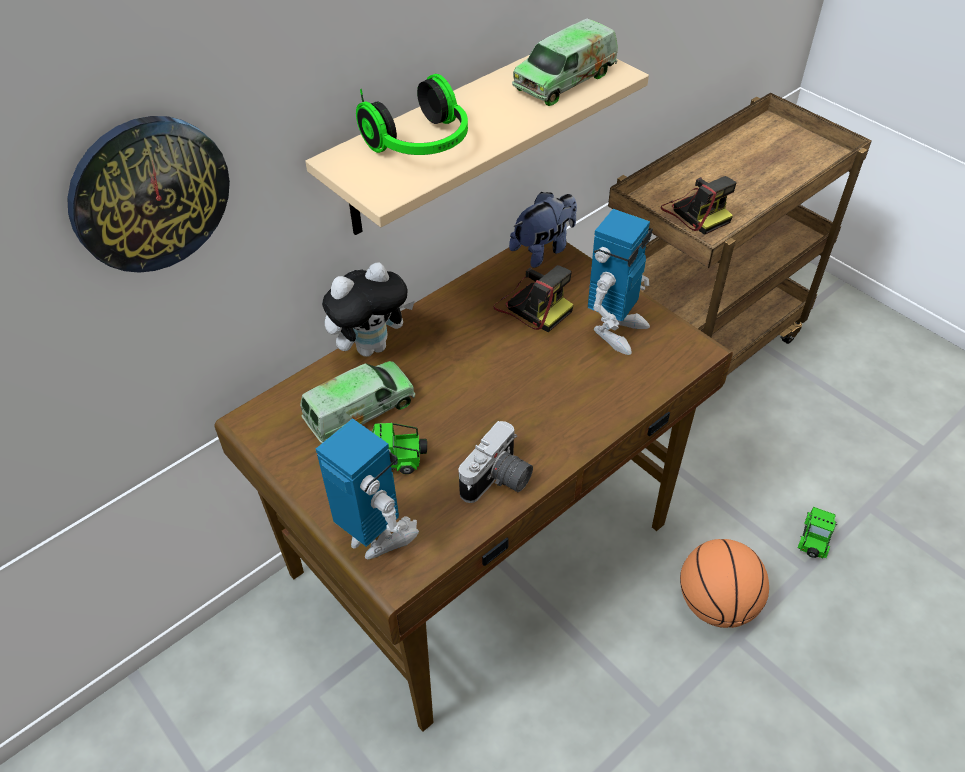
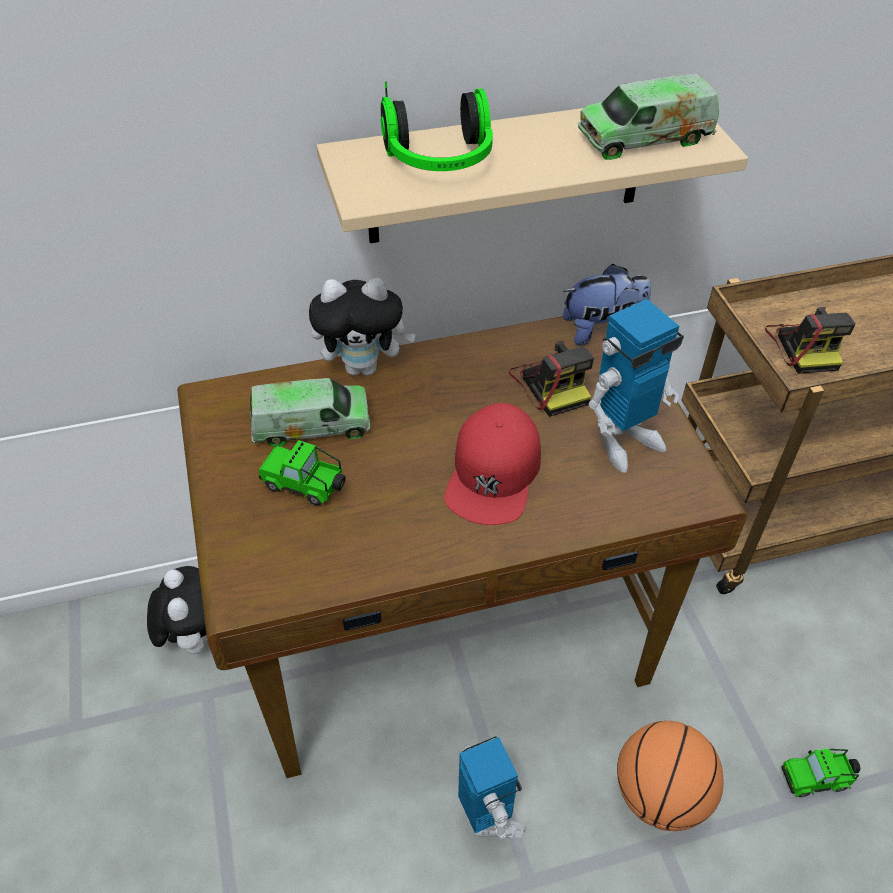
camera: 25 degrees right, 0 degrees up
wall clock [67,116,230,273] -> none
toy robot [316,418,419,559] -> toy robot moved to [458,736,526,840]
camera [458,421,533,503] -> none
toy car [797,507,837,558] -> toy car turned 150 degrees counterclockwise [781,748,860,797]
none -> plush toy [147,566,207,654]
none -> red cap [445,403,541,525]

